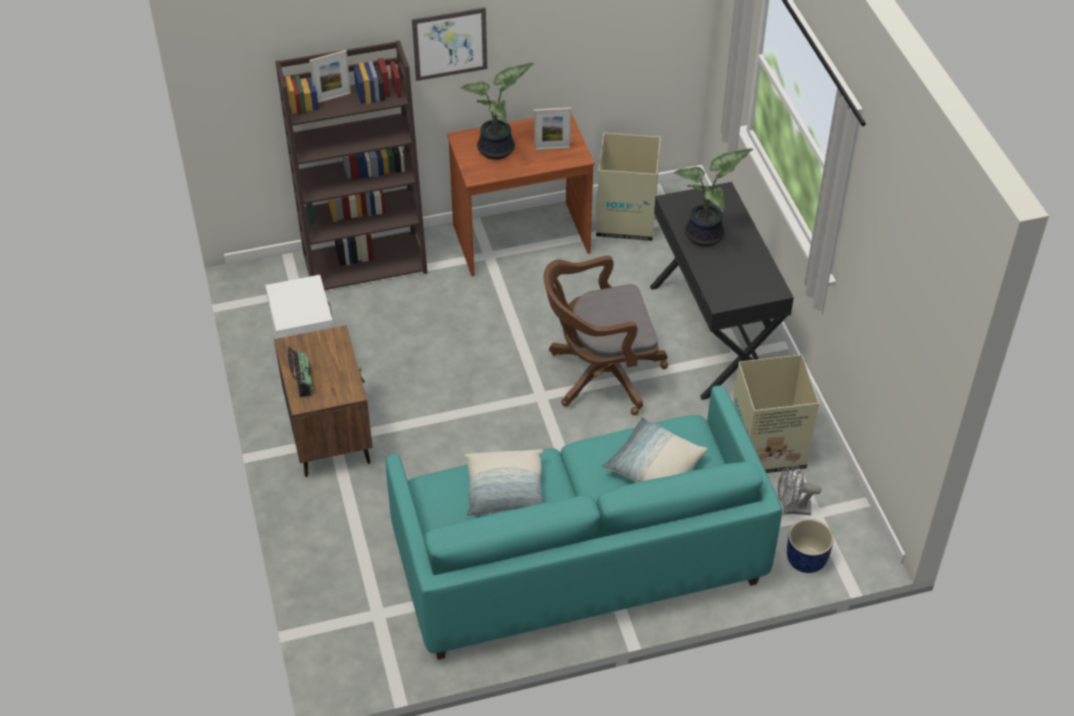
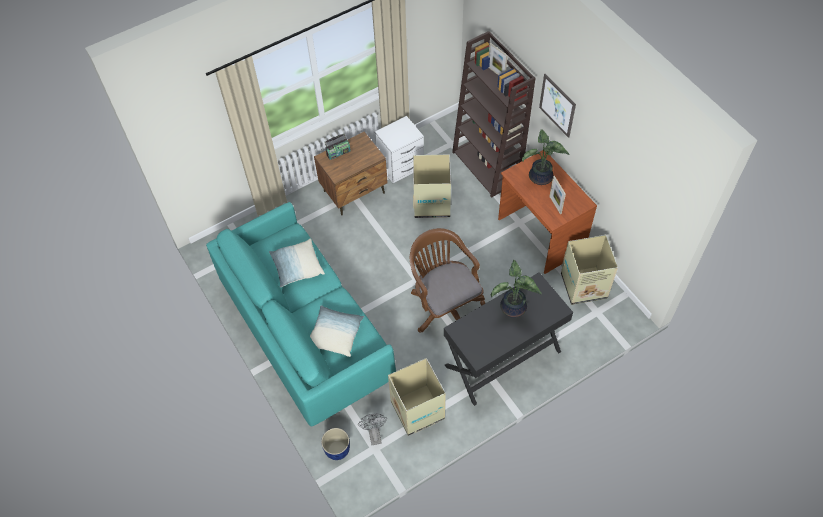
camera: 75 degrees right, 10 degrees up
none -> cardboard box [413,154,451,218]

